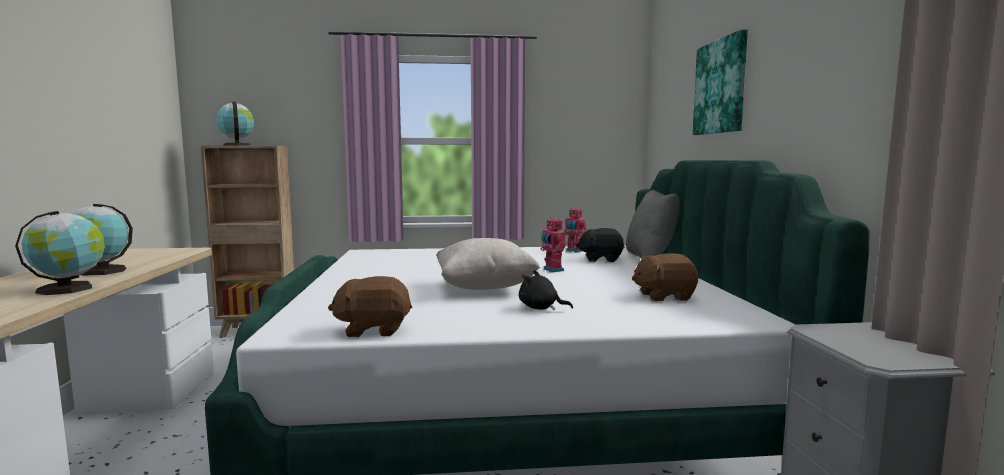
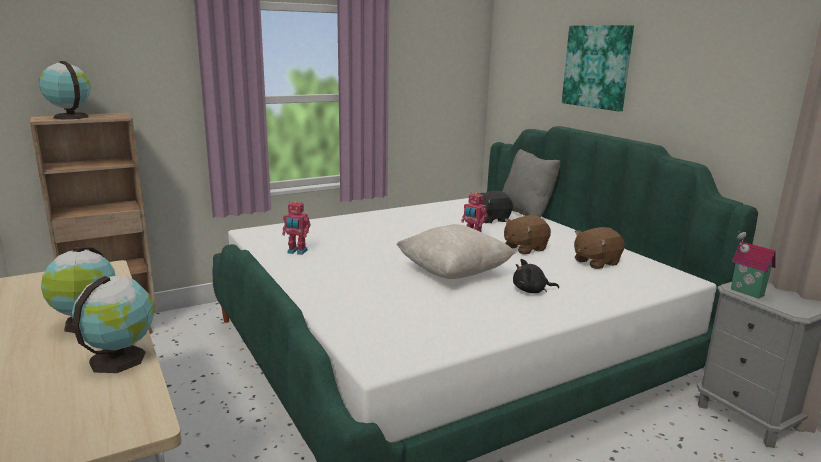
camera: 25 degrees left, 10 degrees up
brown plush toy [328,276,412,337] -> brown plush toy moved to [504,215,551,255]
toy robot [564,207,587,253] -> toy robot moved to [282,201,310,255]
none -> toy house [731,232,775,299]

